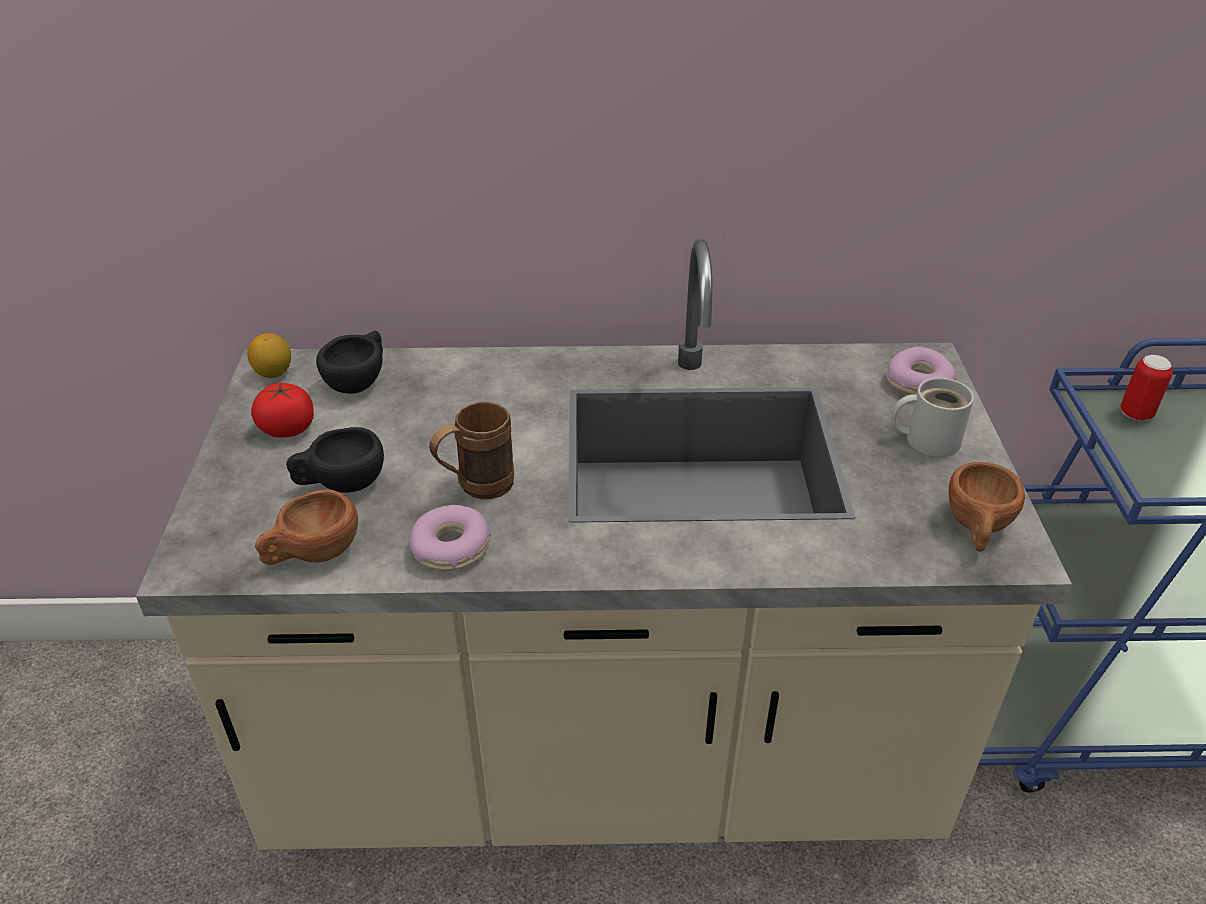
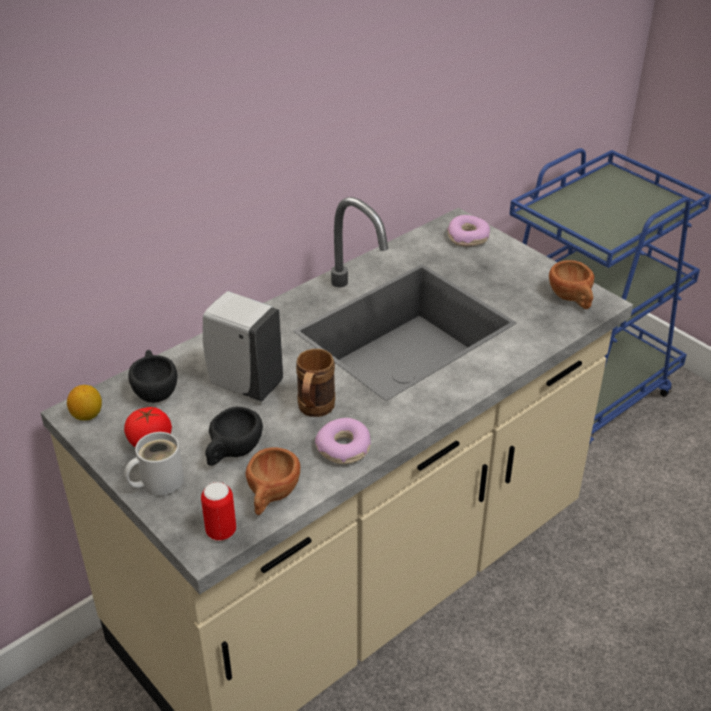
camera: 40 degrees left, 0 degrees up
white mug [892,378,974,457] -> white mug moved to [124,432,184,496]
can [1120,355,1173,421] -> can moved to [201,482,236,541]
none -> white soap dispenser [203,291,283,402]

